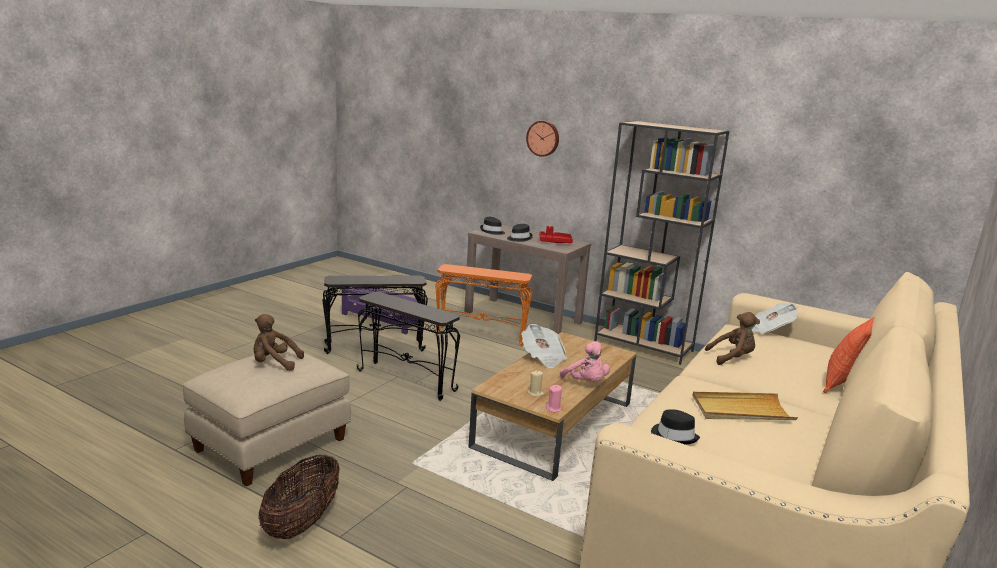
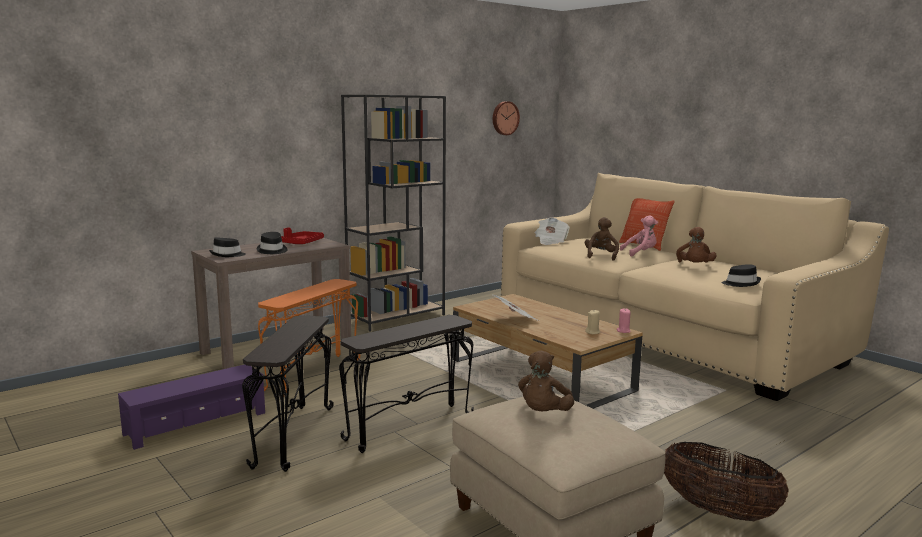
camera: 70 degrees left, 5 degrees down
wall clock [526,121,559,157] -> wall clock moved to [493,101,520,135]
pink plush toy [560,341,610,382] -> pink plush toy moved to [620,215,658,256]
beige tray [692,392,798,420] -> brown plush toy [676,227,717,263]

